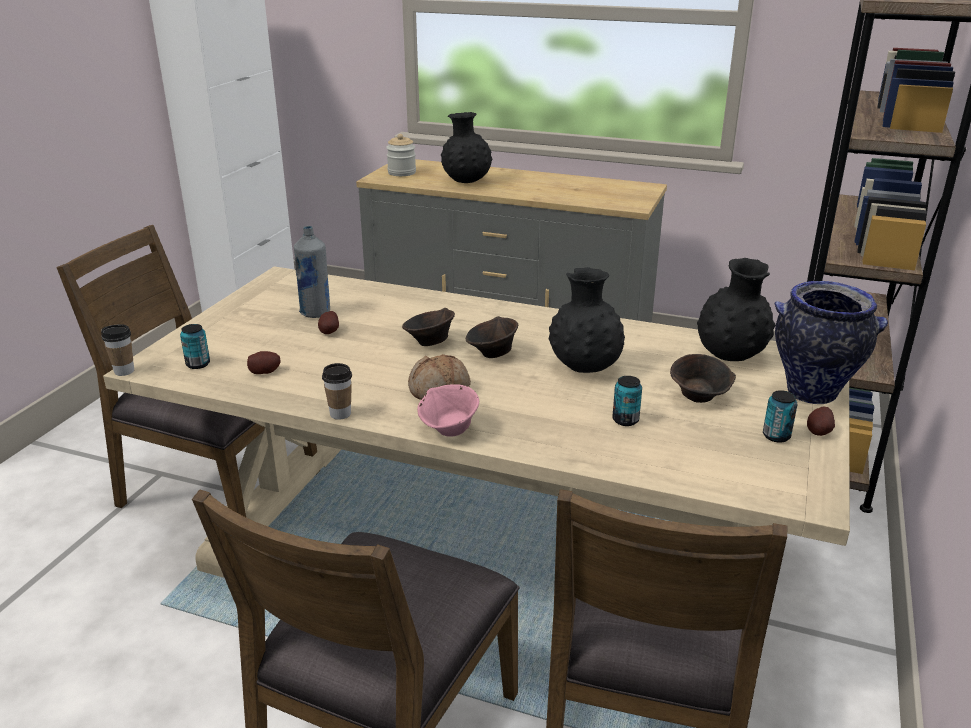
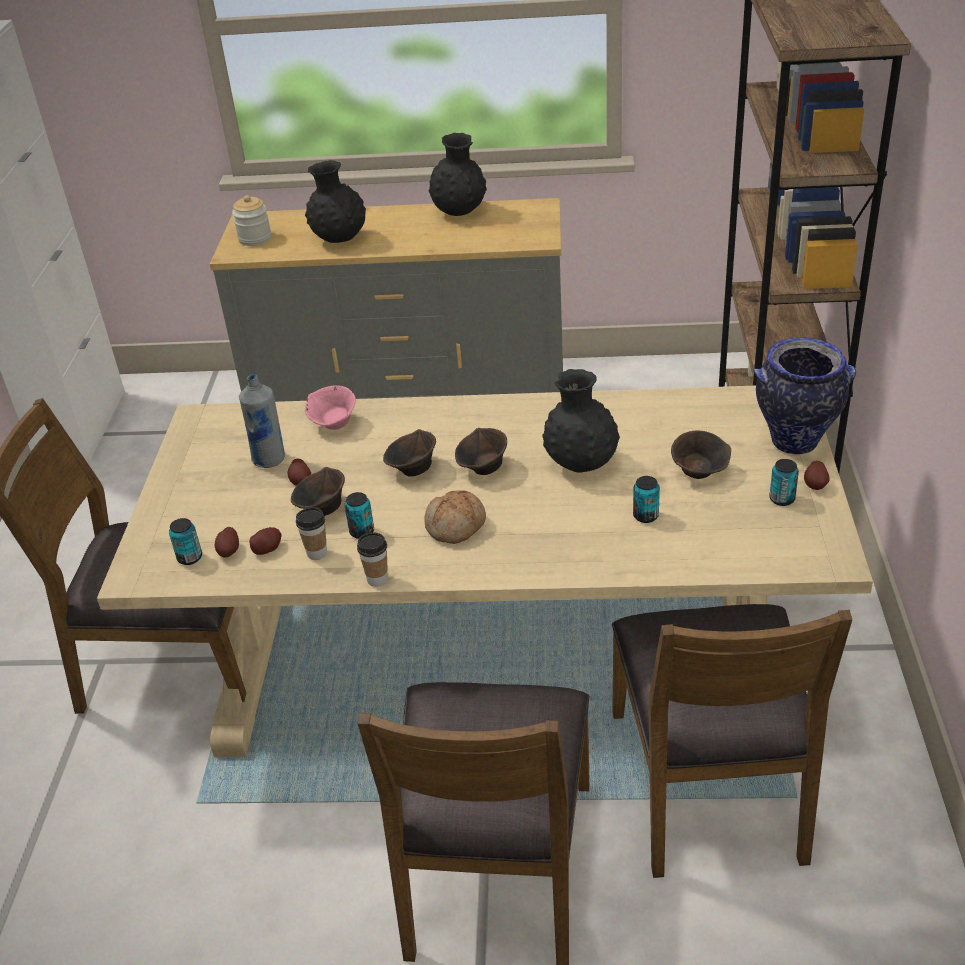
camera: 15 degrees left, 10 degrees up
cup [101,324,134,376] -> cup moved to [296,507,327,560]
pink bowl [417,384,479,437] -> pink bowl moved to [305,385,356,430]
black vase [697,258,775,361] -> black vase moved to [429,133,487,216]
none -> potato [215,527,239,557]
none -> brown bowl [291,467,345,516]
none -> can [345,492,374,539]

